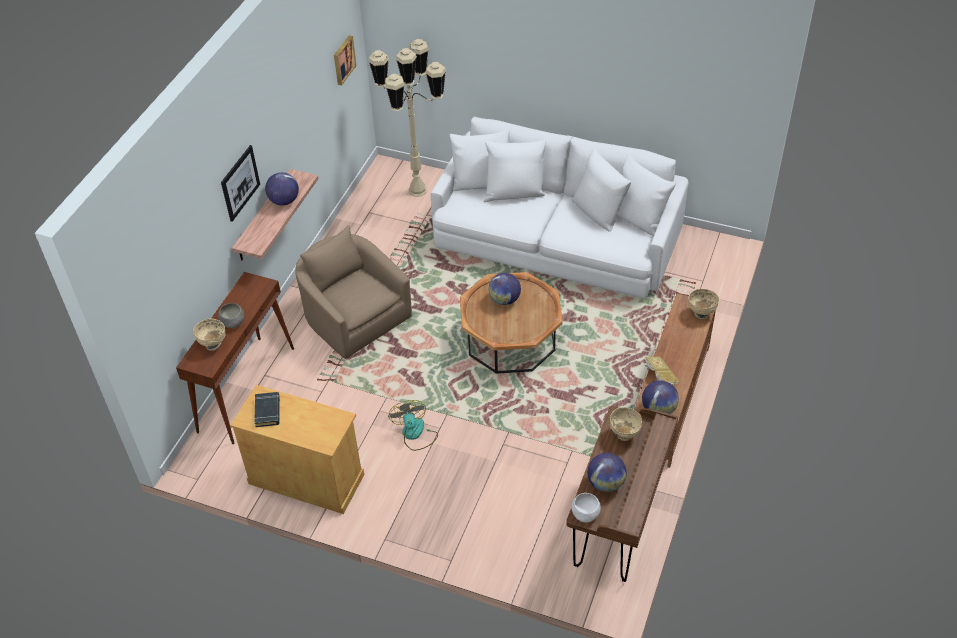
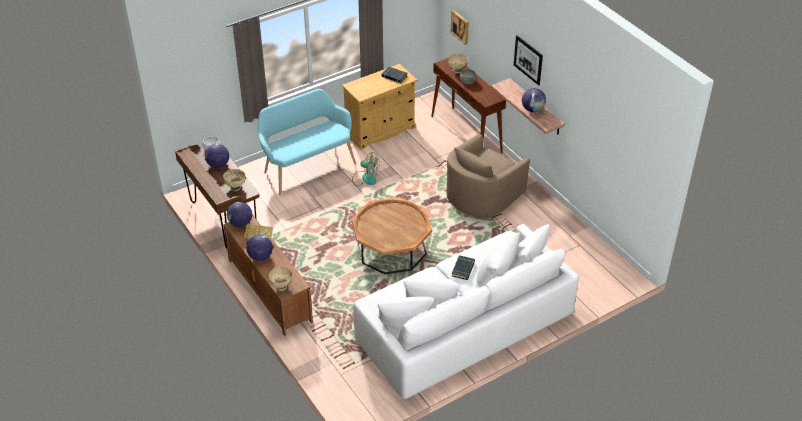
camera: 125 degrees right, 5 degrees down
beige armchair [295,225,412,359] -> beige armchair turned 135 degrees clockwise [446,134,530,218]
picture [334,36,357,85] -> picture moved to [451,10,469,45]
beige floor lamp [368,39,446,197] -> none
globe [489,273,521,305] -> globe moved to [246,235,273,261]
none -> turquoise bench [258,89,356,195]
none -> black book [452,255,475,280]

